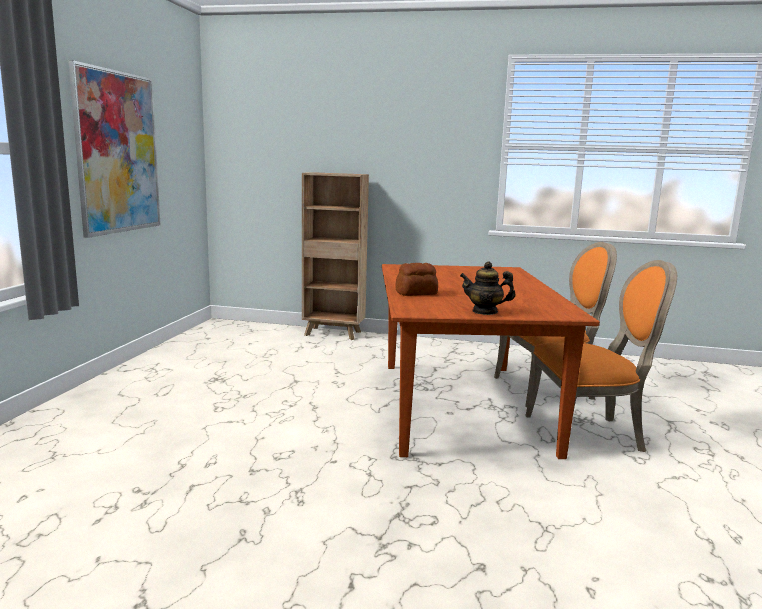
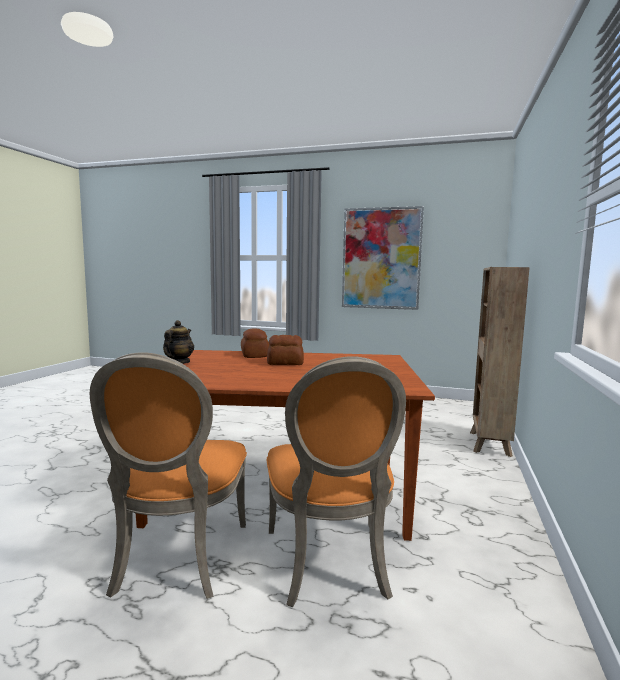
camera: 95 degrees right, 5 degrees down
none -> bread [267,335,304,365]

